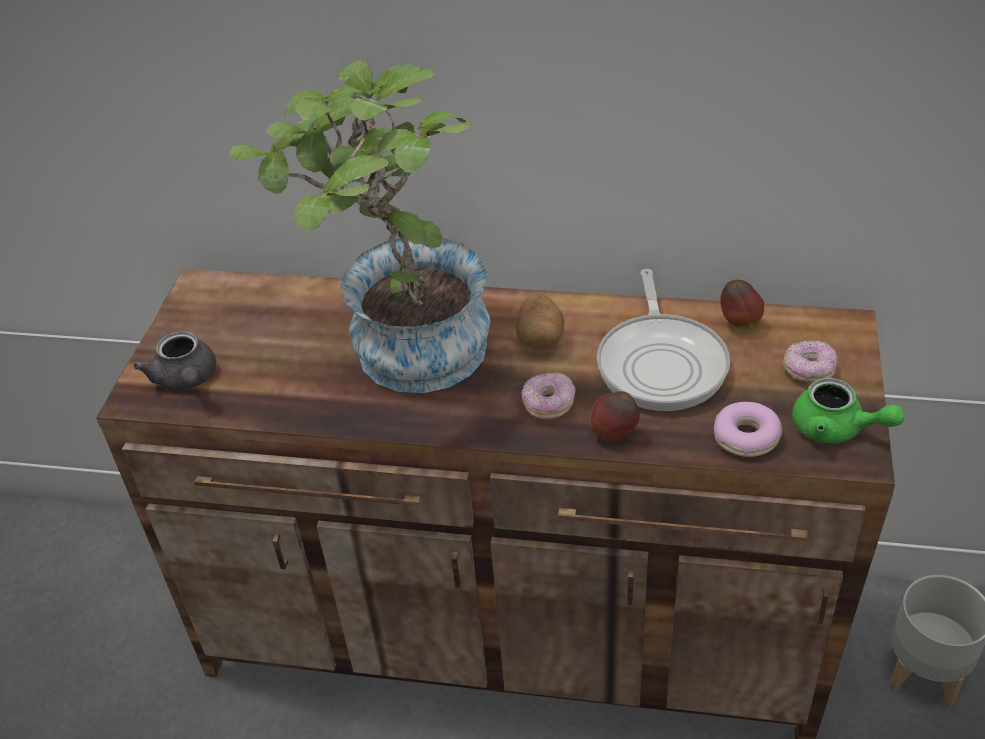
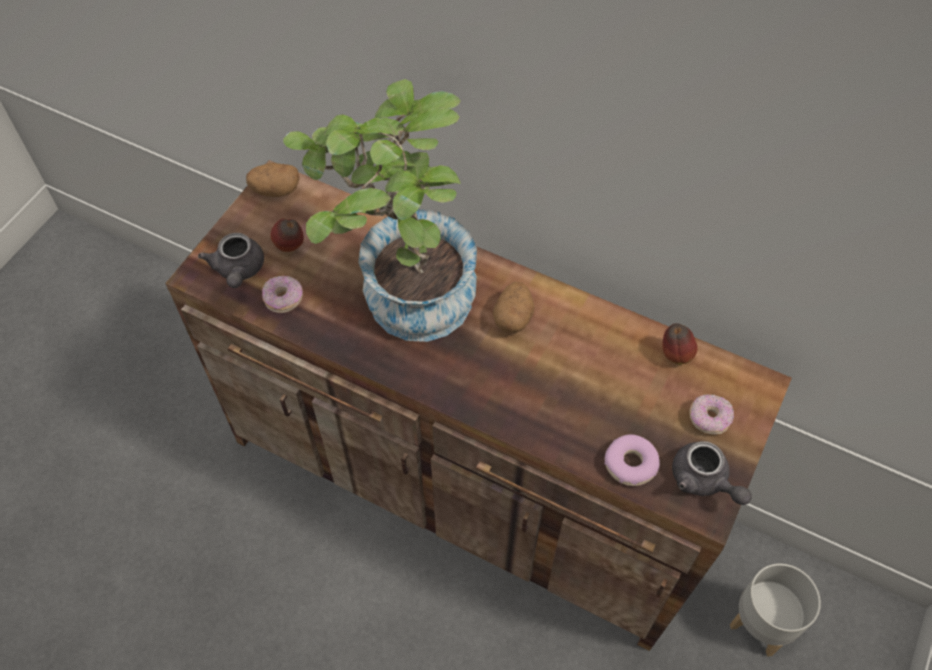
camera: 15 degrees right, 15 degrees up
donut [521,373,575,420] -> donut moved to [262,276,303,313]
apple [590,391,640,441] -> apple moved to [270,219,304,252]
frying pan [597,269,730,411] -> none
green teapot [792,378,905,443] -> grey teapot [672,441,752,505]
none -> potato [246,163,300,197]

